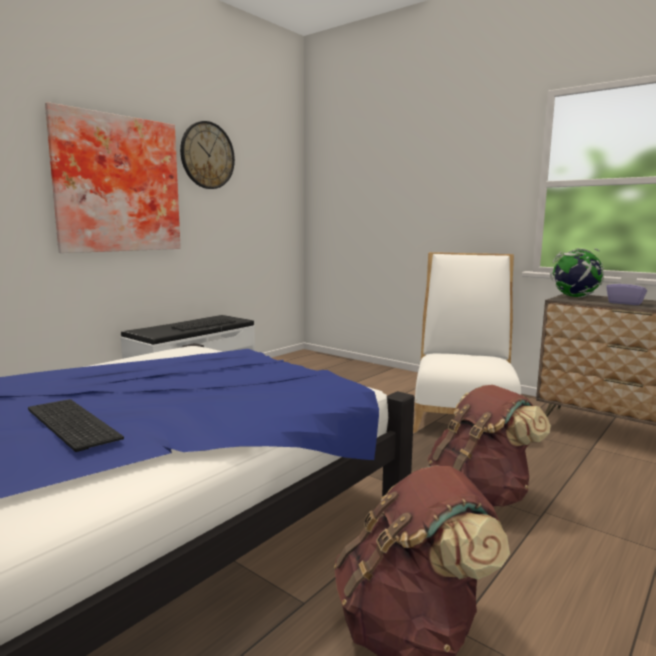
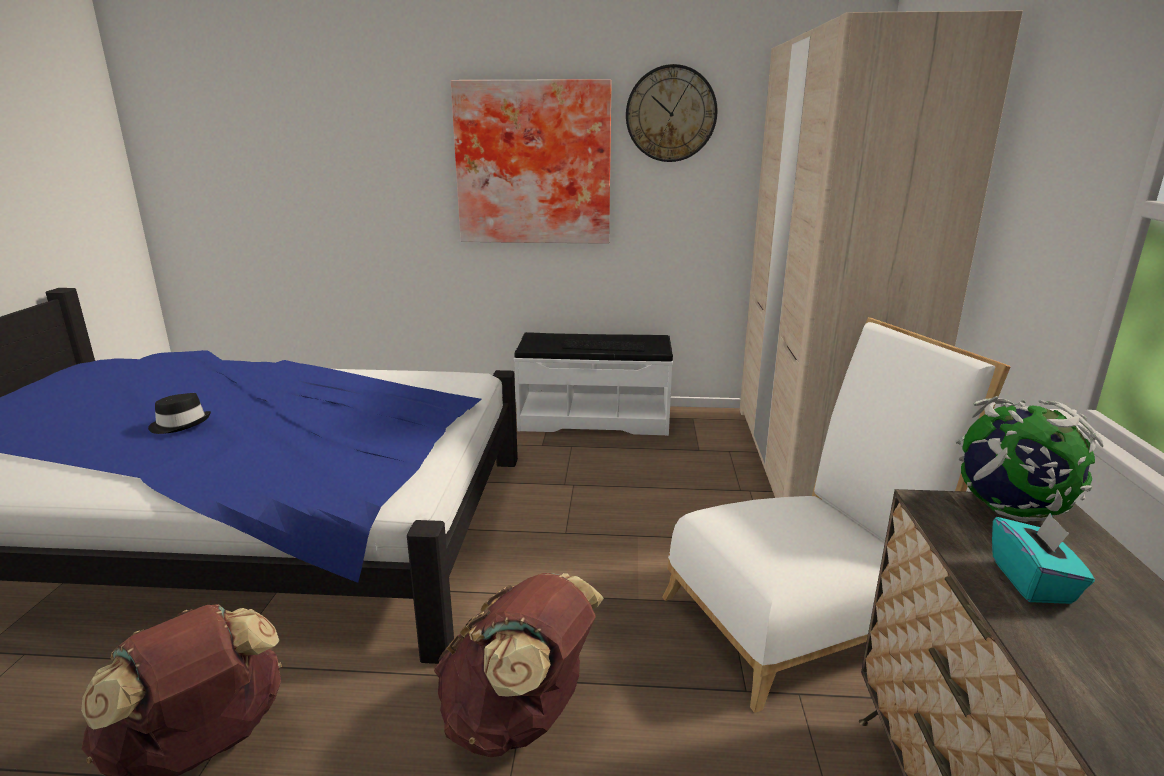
camera: 55 degrees right, 10 degrees up
keyboard [28,399,124,452] -> black hat [148,393,211,434]
purple tissue box [606,277,647,305] -> turquoise tissue box [992,513,1095,604]
none -> beige wardrobe [740,11,1023,498]

